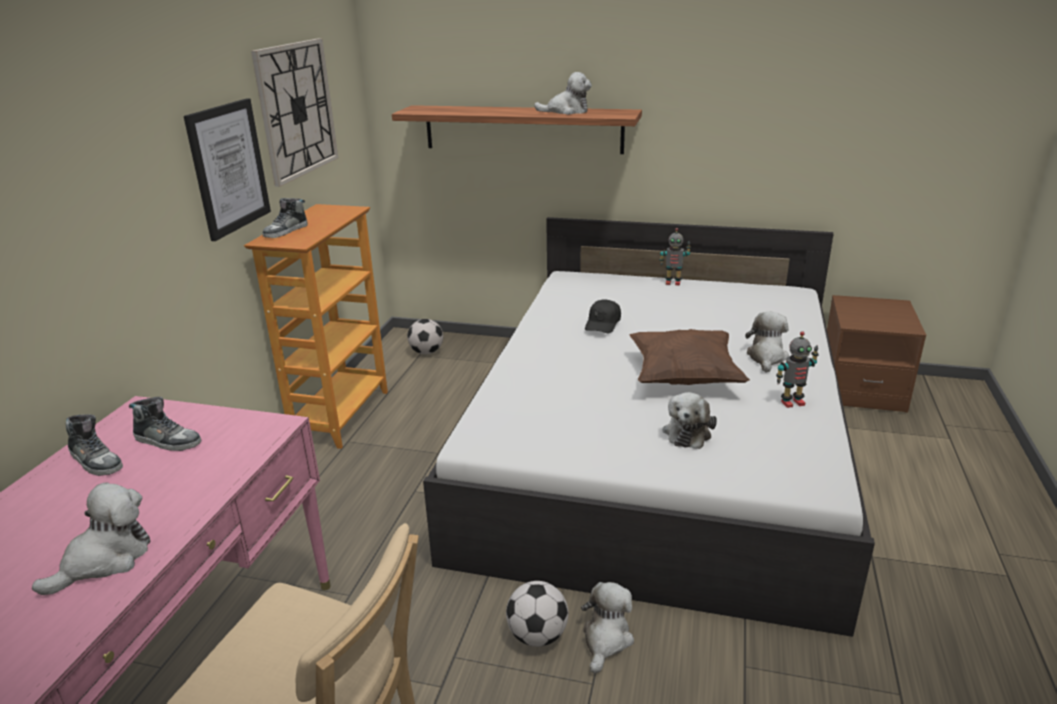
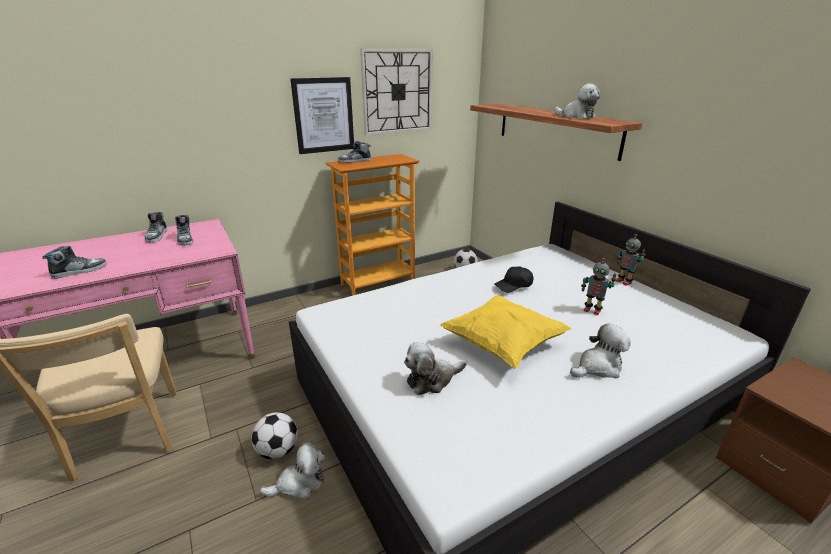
camera: 45 degrees right, 0 degrees up
plush toy [32,482,151,595] -> shoe [42,246,107,279]
brown pillow [630,329,750,385] -> yellow pillow [440,295,572,369]
toy robot [776,331,819,408] -> toy robot moved to [581,258,617,315]

